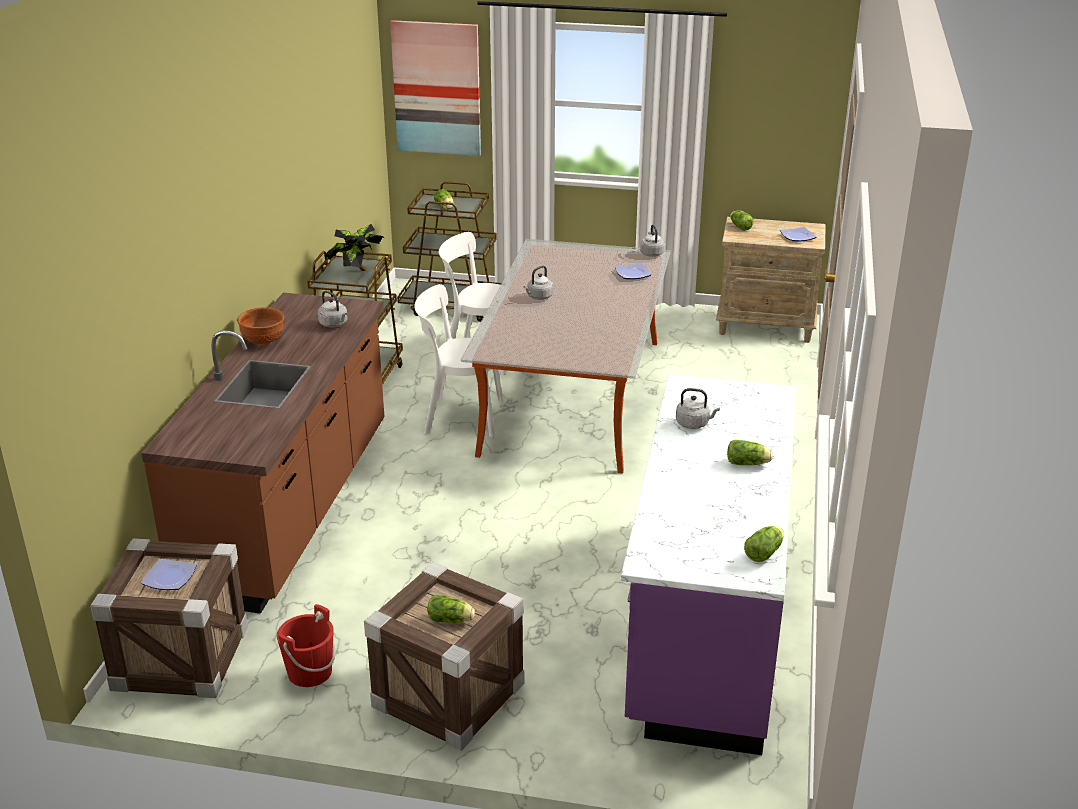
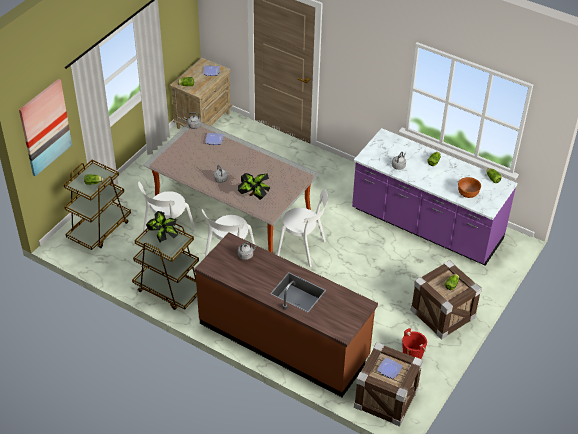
camera: 70 degrees left, 15 degrees up
brown bowl [237,307,284,345] -> brown bowl moved to [458,177,481,198]
none -> potted plant [238,173,270,200]
none -> white chair [276,189,328,267]

